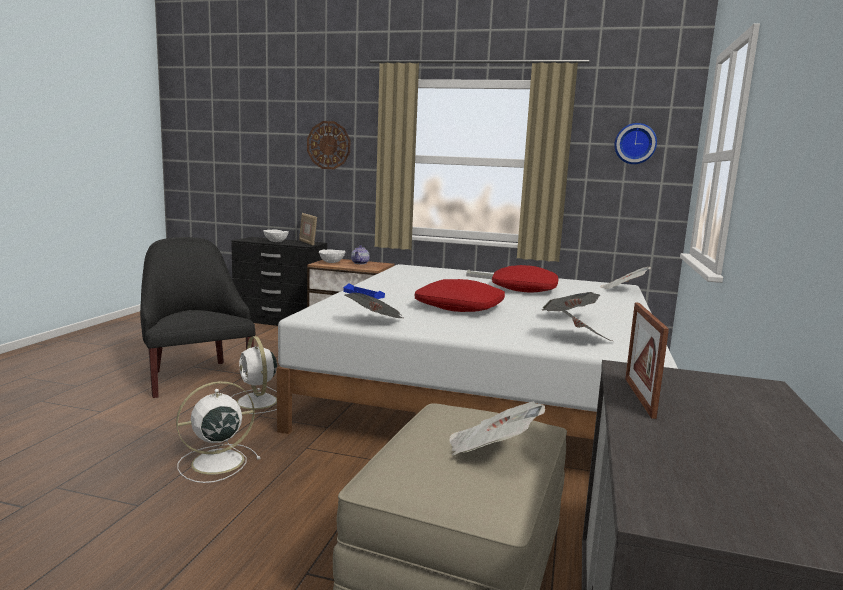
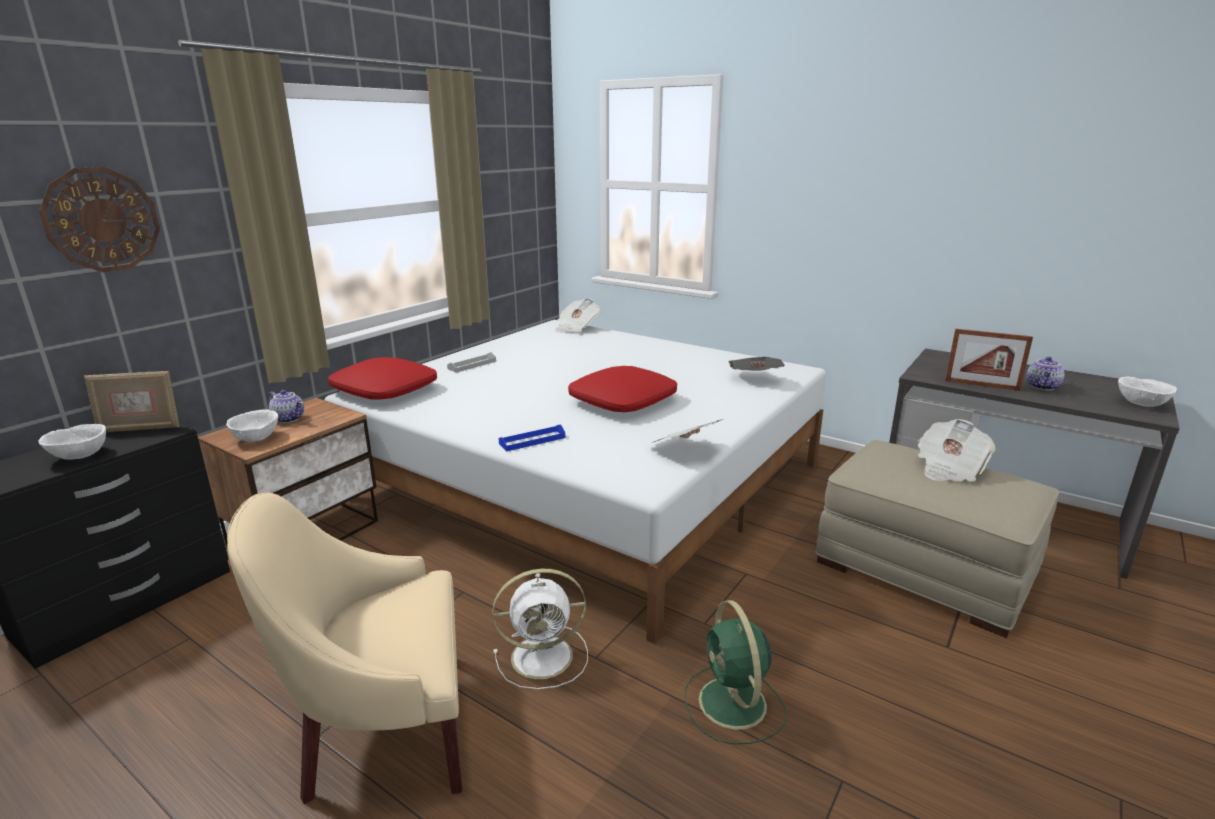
camera: 70 degrees left, 10 degrees up
black armchair [140,237,255,398] -> beige armchair [227,493,462,805]
white fan [176,381,261,483] -> green fan [685,600,787,744]
red pillow [492,265,558,293] -> red pillow moved to [328,357,437,399]
newspaper [542,292,600,311] -> none
wall clock [614,123,657,164] -> none
none -> teapot [1026,357,1065,390]
none -> white bowl [1118,376,1177,407]

